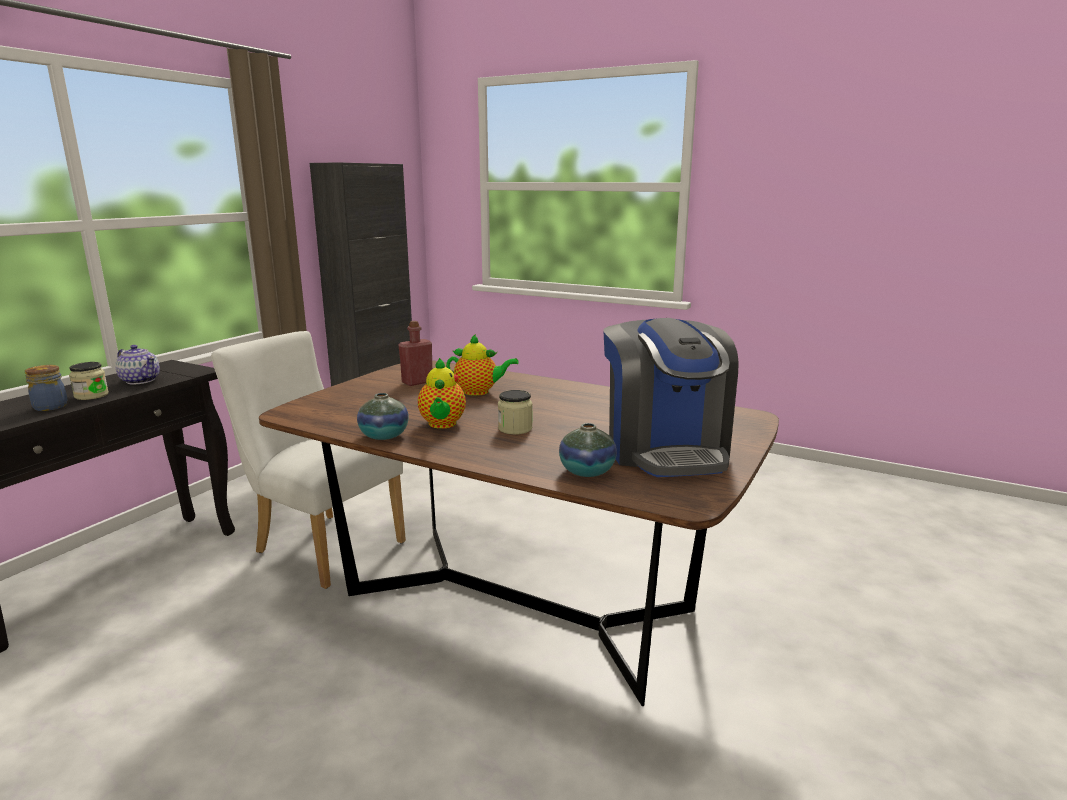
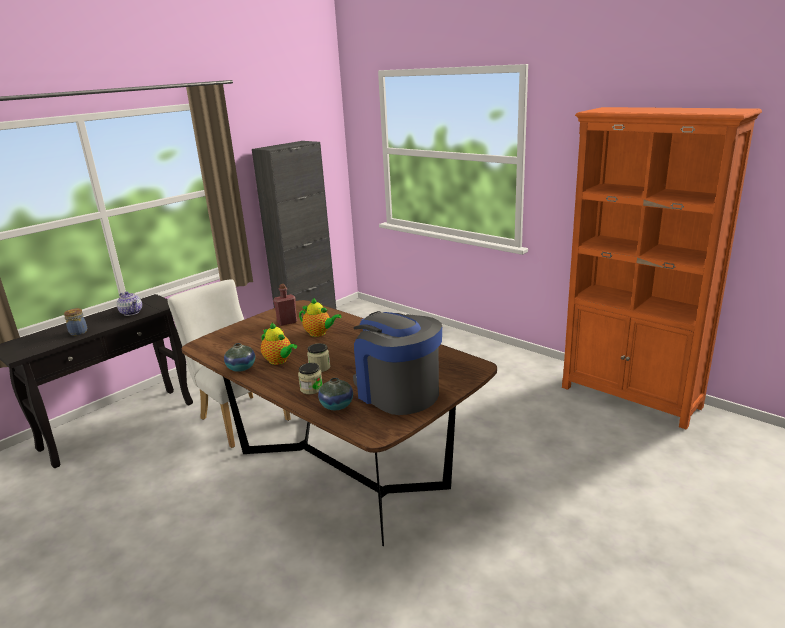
camera: 15 degrees right, 5 degrees up
jar [69,362,109,400] -> jar moved to [298,363,323,394]
teapot [418,358,466,429] -> teapot turned 60 degrees counterclockwise [261,323,297,365]
coffee machine [603,318,739,477] -> coffee machine turned 135 degrees clockwise [353,311,442,415]
none -> orange bookcase [562,107,762,430]

